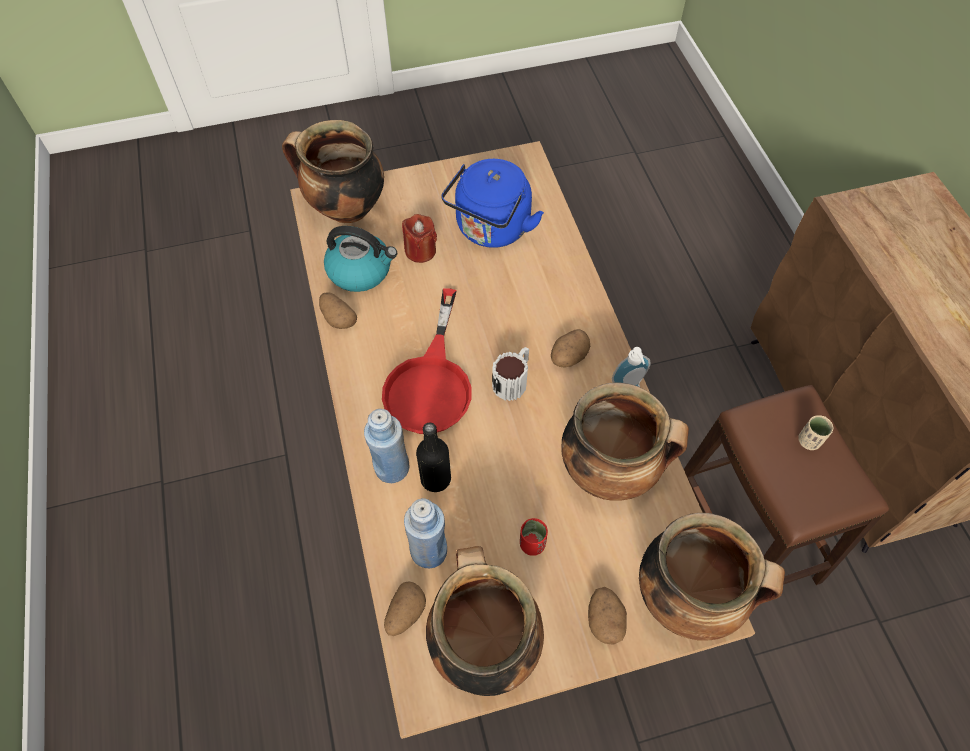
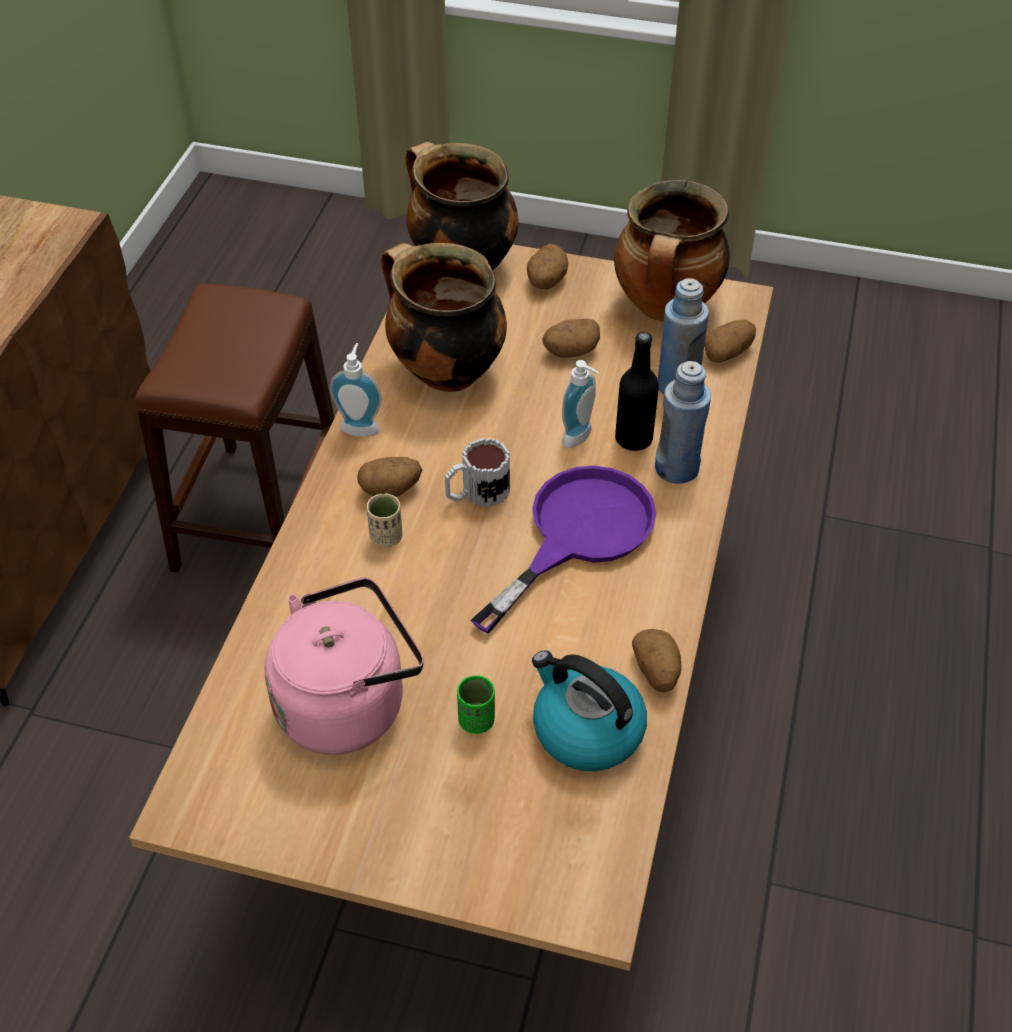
camera: 150 degrees left, 10 degrees down
cooking pot [282,120,384,223] -> none
red frying pan [382,288,471,434] -> purple frying pan [470,466,656,634]
red candle [402,214,437,263] -> green cup [457,675,495,734]
blue kettle [441,159,544,248] -> pink kettle [264,577,424,754]
red cup [520,518,548,556] -> potato [542,319,600,358]
beige cup [798,415,833,450] -> beige cup moved to [367,493,402,547]
none -> soap dispenser [562,360,599,448]

